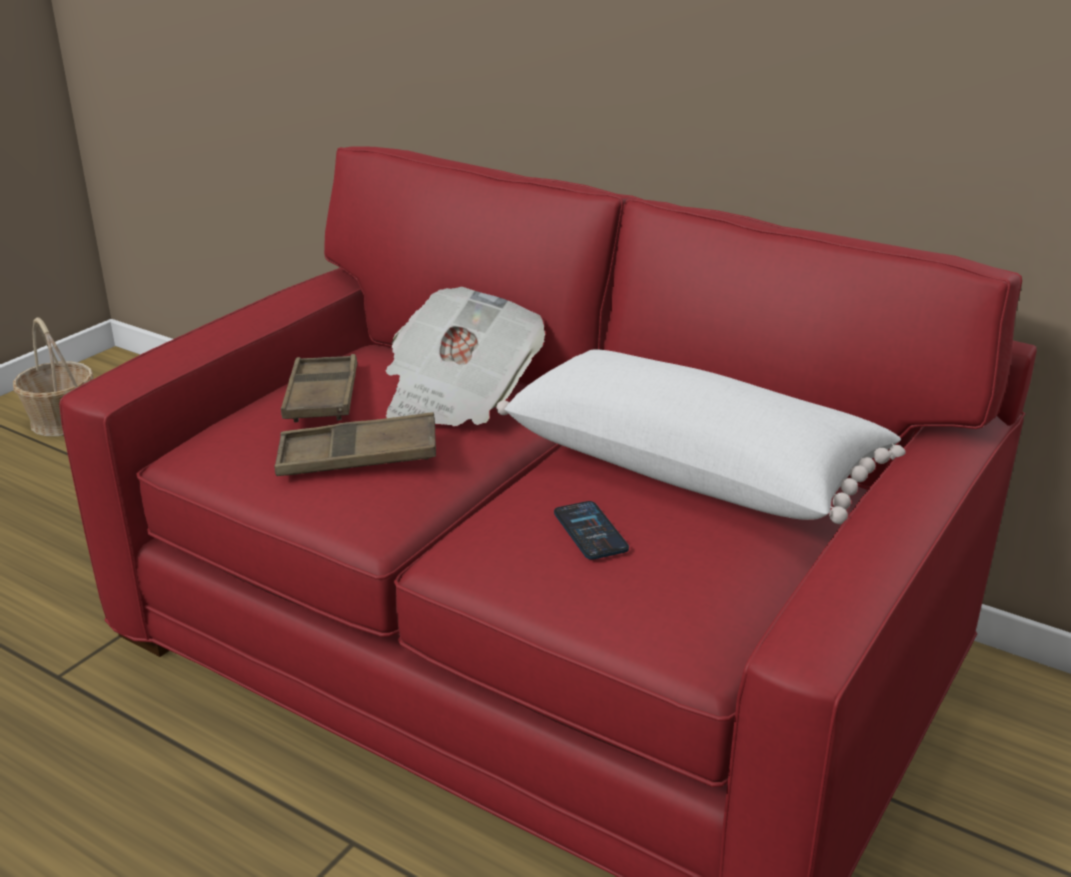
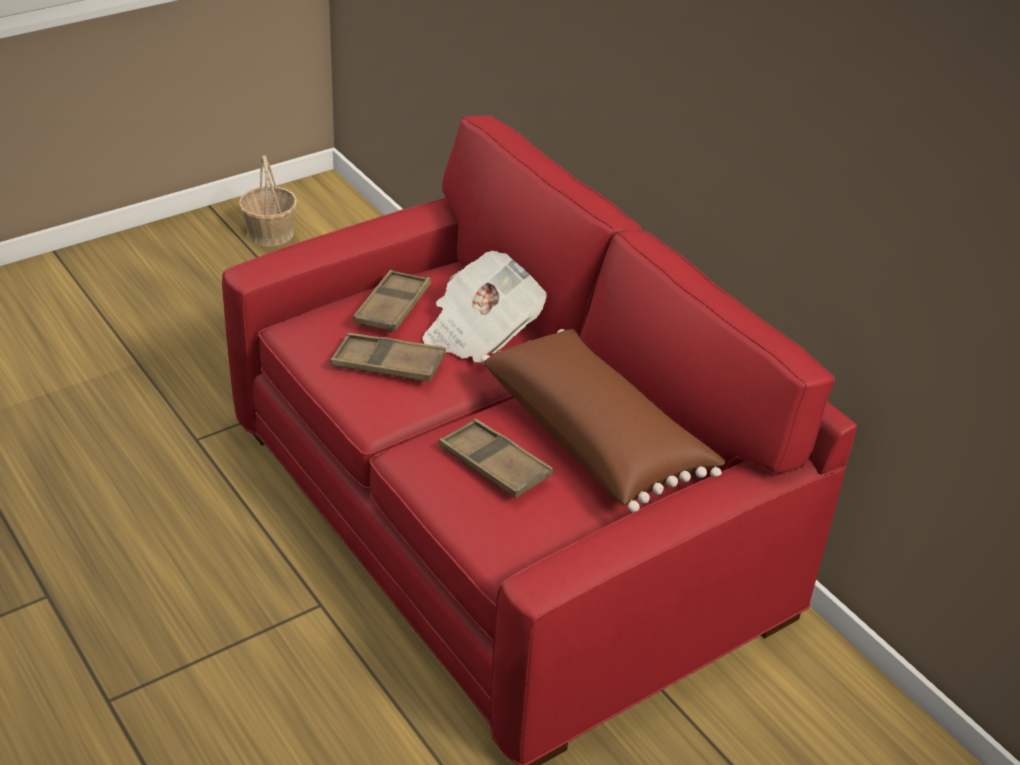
camera: 20 degrees right, 10 degrees up
white pillow [496,349,906,524] -> brown pillow [481,329,725,513]
phone [554,501,629,560] -> brown tray [439,418,553,498]

